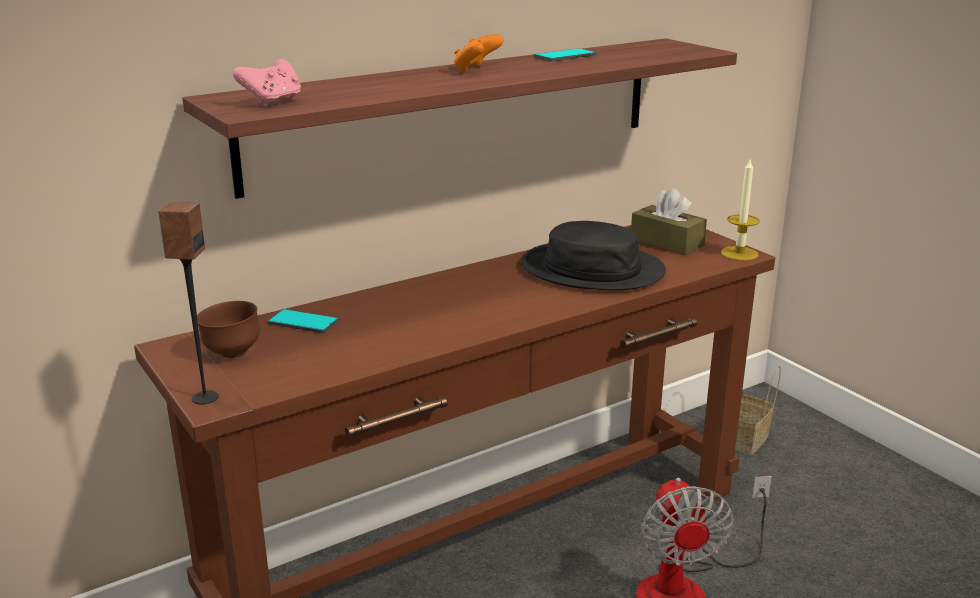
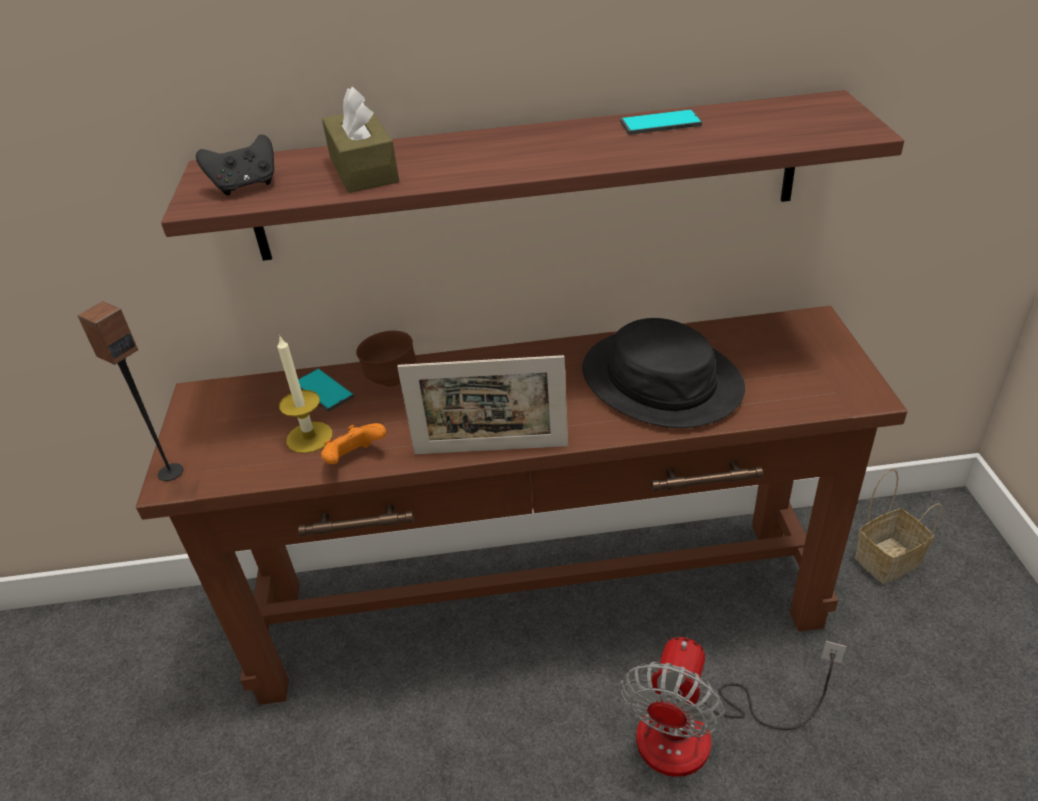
camera: 30 degrees right, 15 degrees up
brown bowl [197,301,260,358] -> brown bowl moved to [356,331,416,386]
pink game controller [233,59,301,107] -> black game controller [196,134,274,195]
orange game controller [454,34,504,73] -> orange game controller moved to [321,423,386,464]
brown tissue box [631,188,707,255] -> brown tissue box moved to [322,87,399,193]
candle [721,160,760,261] -> candle moved to [277,335,333,453]
none -> picture frame [397,355,568,454]

